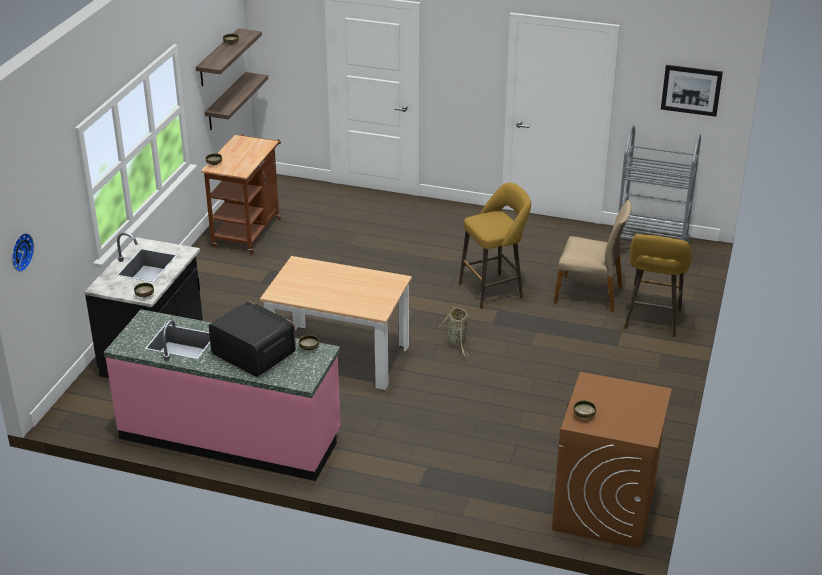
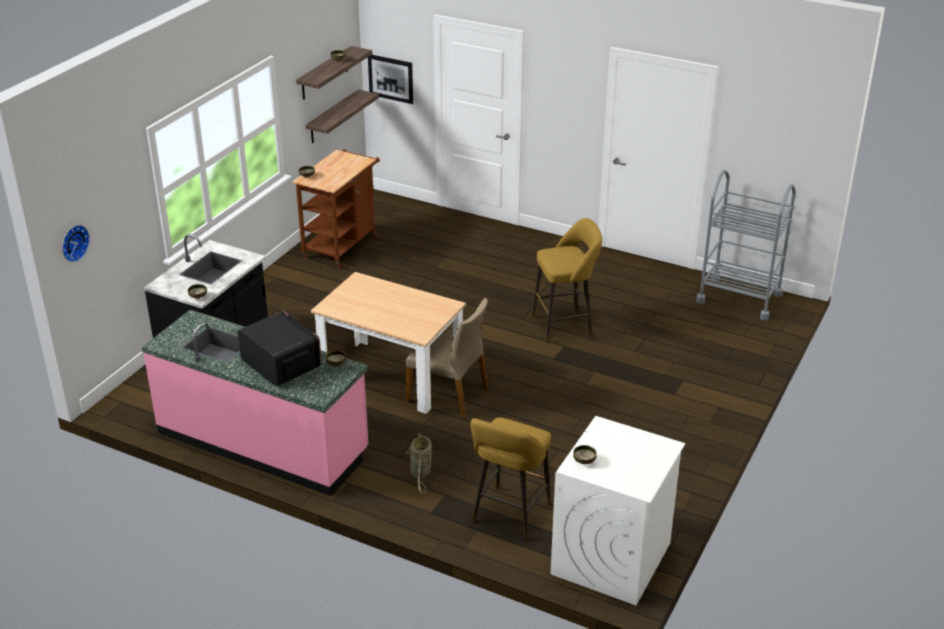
camera: 10 degrees right, 0 degrees up
basket [439,306,468,356] -> basket moved to [406,433,432,493]
brown washing machine [552,372,672,549] -> white washing machine [551,416,685,605]
beige chair [554,200,632,312] -> beige chair moved to [405,298,489,418]
yellow stool [624,234,692,337] -> yellow stool moved to [470,418,551,541]
picture [661,65,723,117] -> picture moved to [368,55,413,104]

